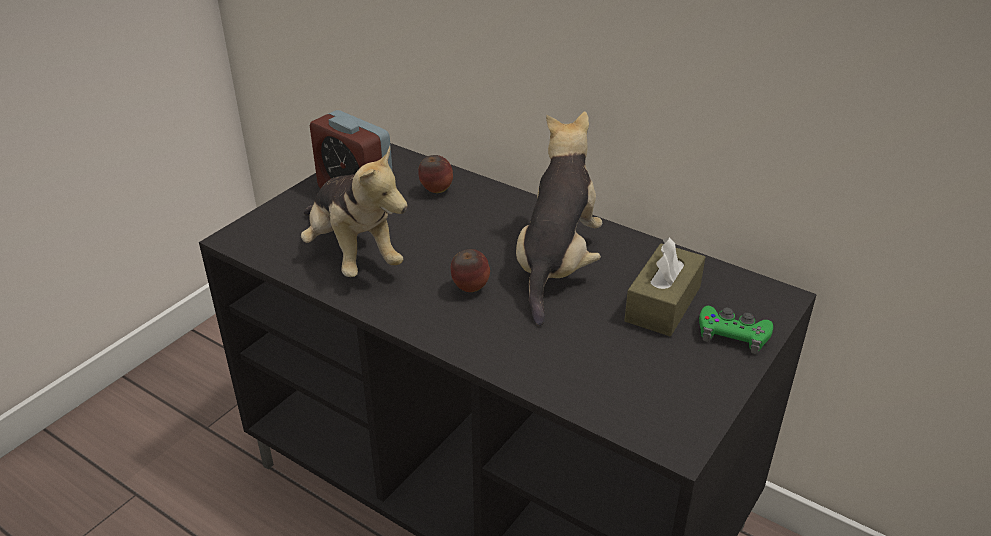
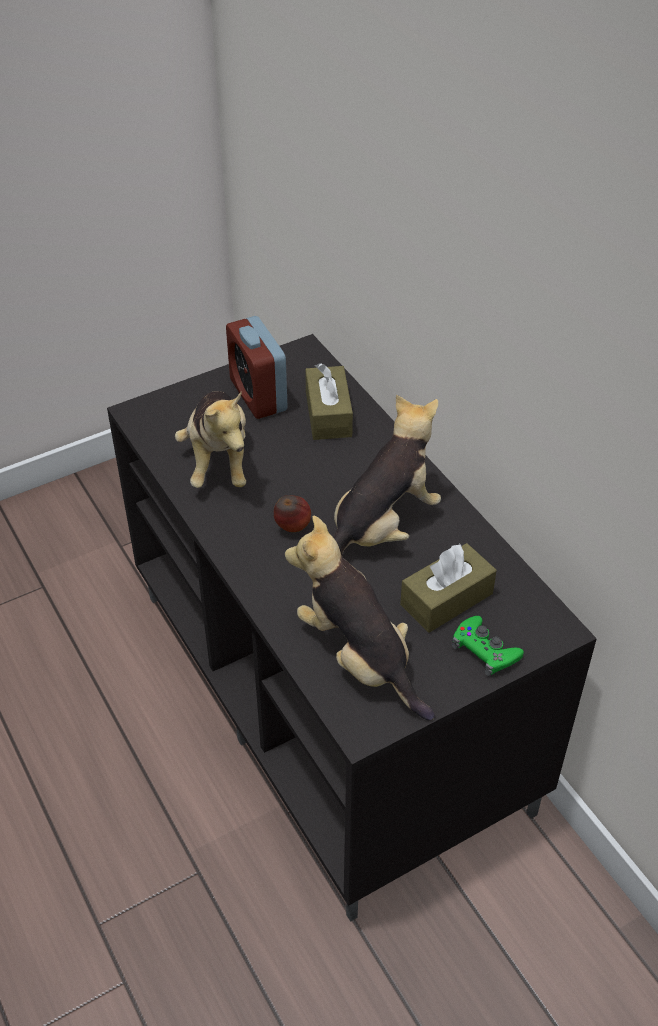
camera: 25 degrees right, 10 degrees up
apple [418,155,453,193] -> brown tissue box [305,363,353,440]
none -> plush toy [285,515,435,721]

